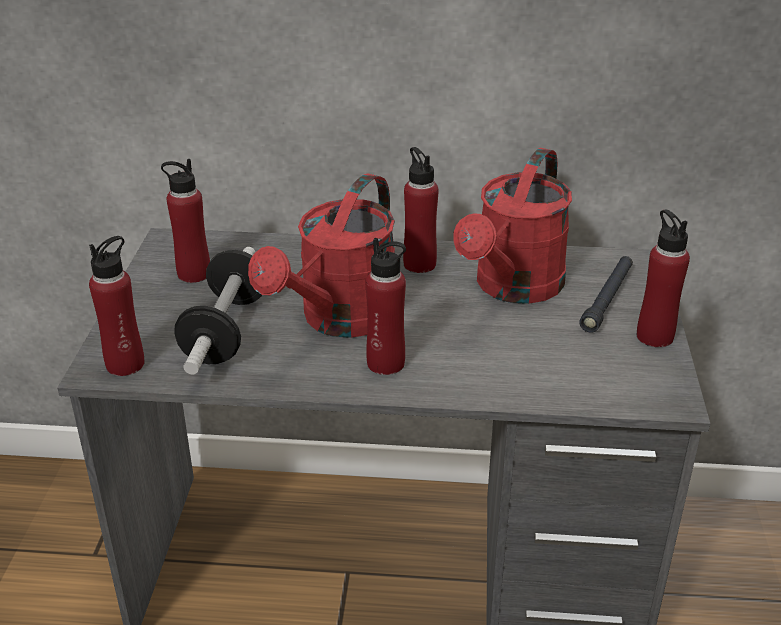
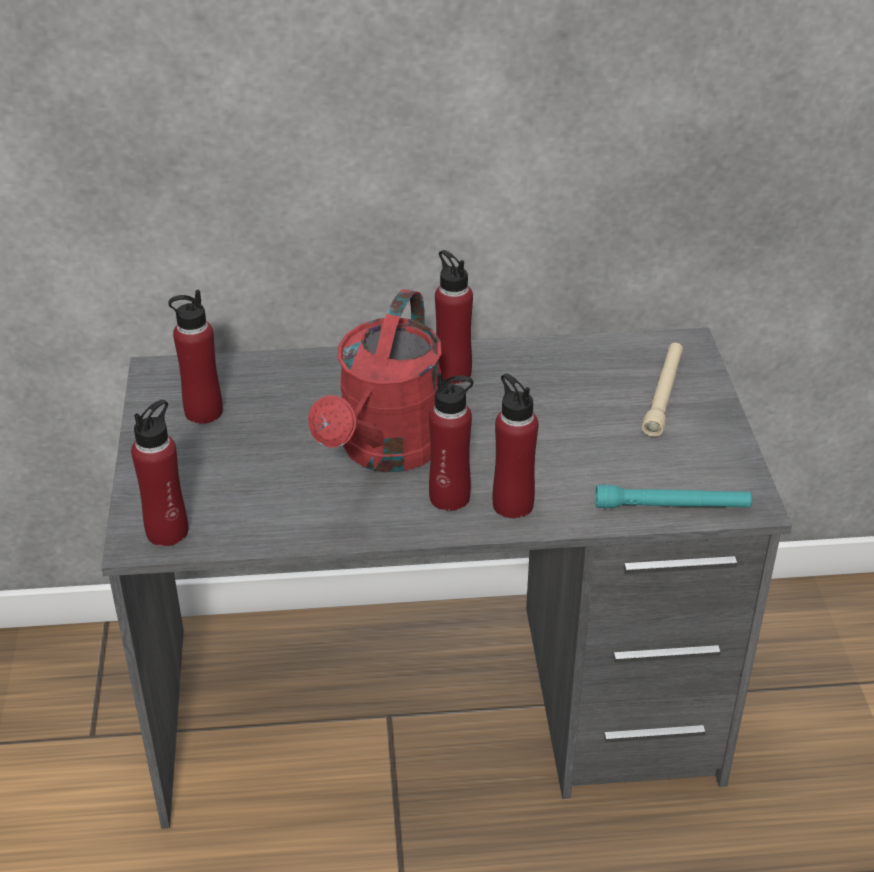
camera: 10 degrees left, 5 degrees up
dumbbell [174,247,262,374] -> none
red watering can [453,148,572,304] -> none
black flashlight [579,256,633,333] -> beige flashlight [642,343,683,437]
red bottle [637,209,690,347] -> red bottle moved to [492,374,539,519]
none -> turquoise flashlight [595,485,752,508]

